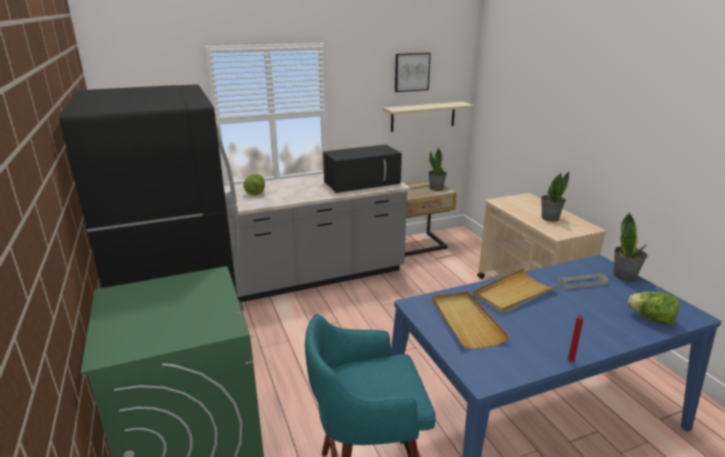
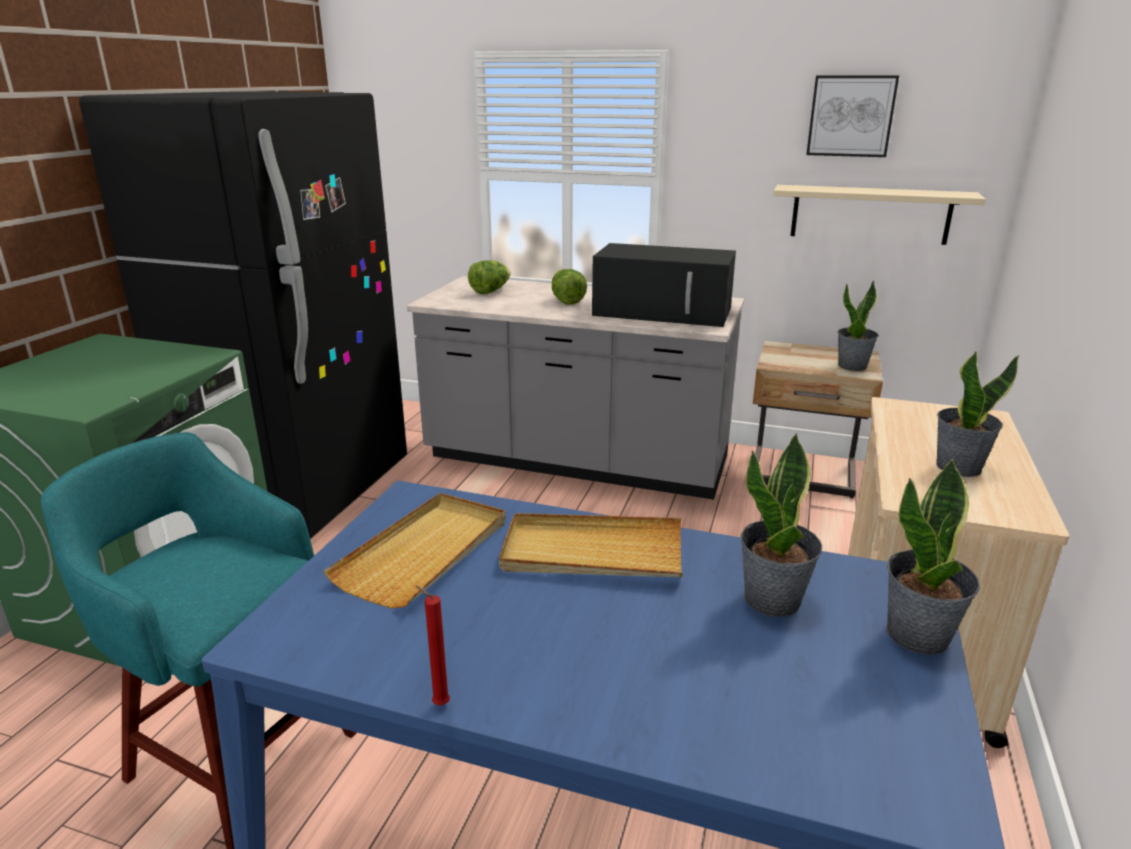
camera: 40 degrees right, 0 degrees up
grey tray [557,273,608,290] -> potted plant [740,433,822,617]
lettuce [628,292,679,325] -> lettuce moved to [552,269,587,305]

